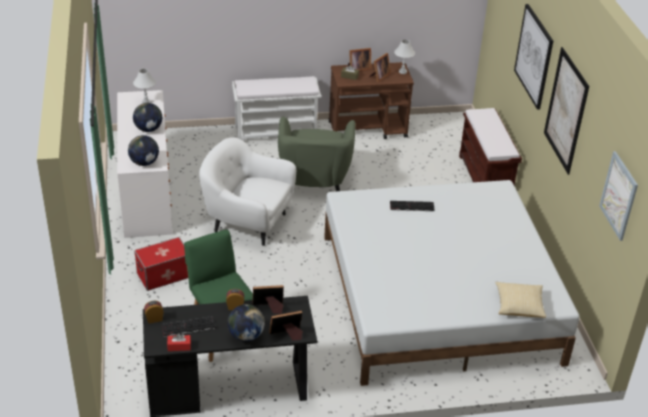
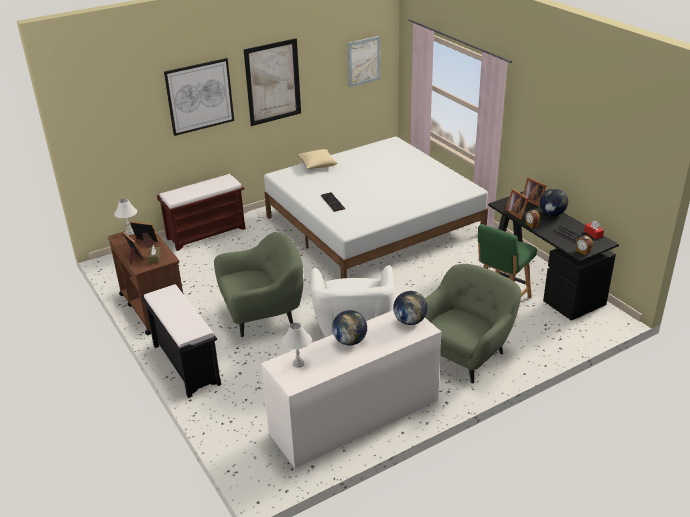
camera: 110 degrees left, 5 degrees down
storage box [134,237,188,291] -> green armchair [425,264,521,383]
white bench [232,76,321,141] -> black bench [142,284,221,398]
pillow [495,282,546,318] -> pillow moved to [298,149,338,169]

